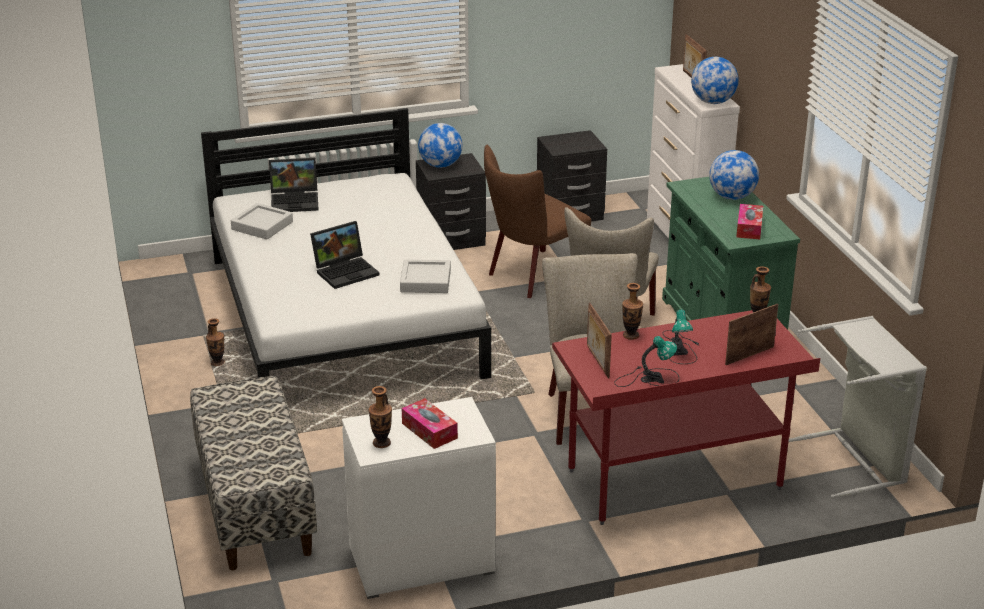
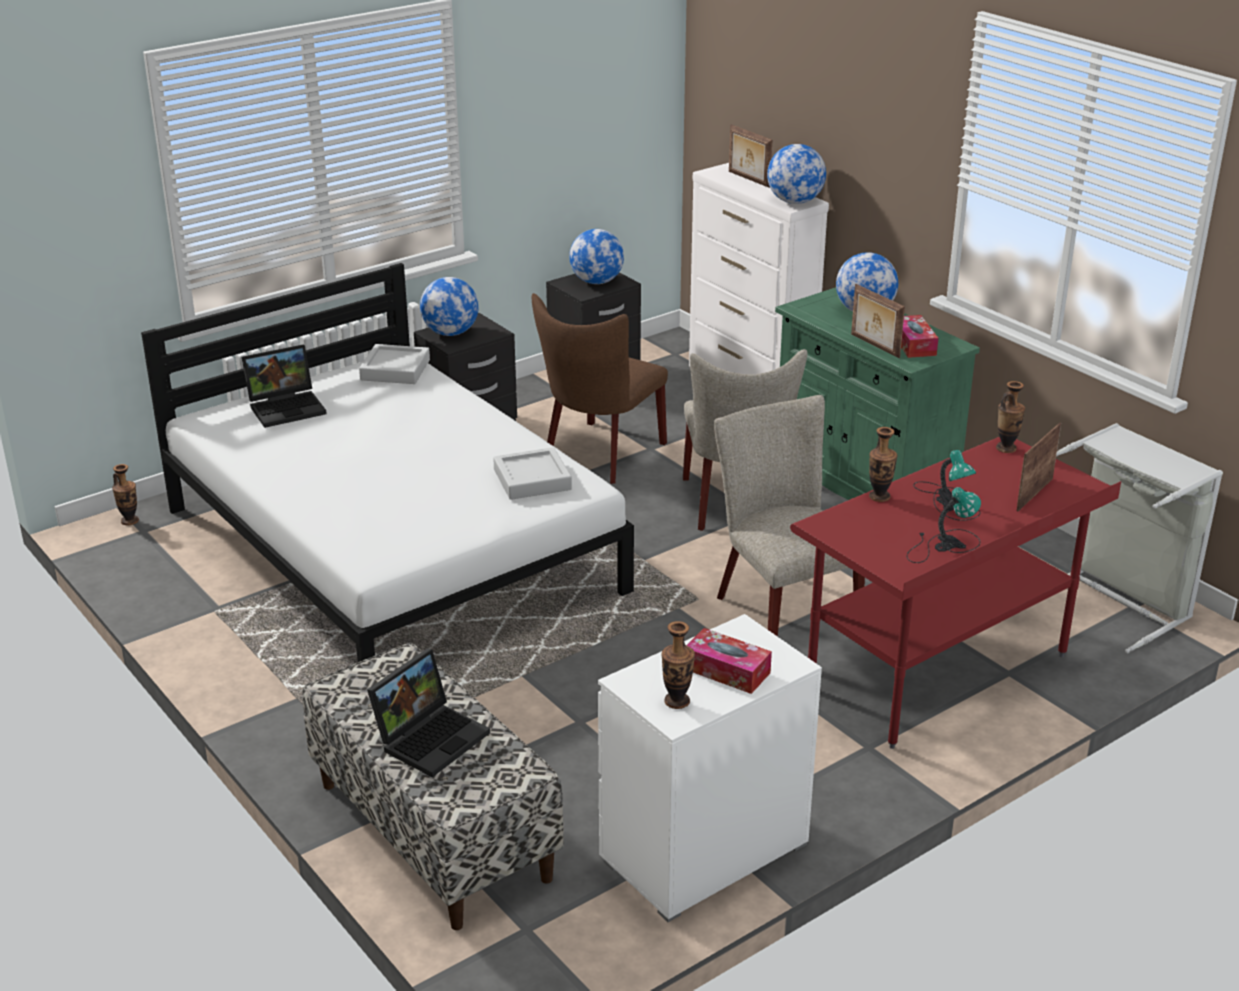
camera: 20 degrees left, 0 degrees up
vase [206,318,225,366] -> vase moved to [112,464,139,525]
grey tray [231,203,293,240] -> grey tray moved to [359,344,430,384]
laptop [310,221,379,289] -> laptop moved to [367,648,490,777]
picture frame [587,303,612,378] -> picture frame moved to [851,284,905,358]
none -> globe [569,229,624,284]

